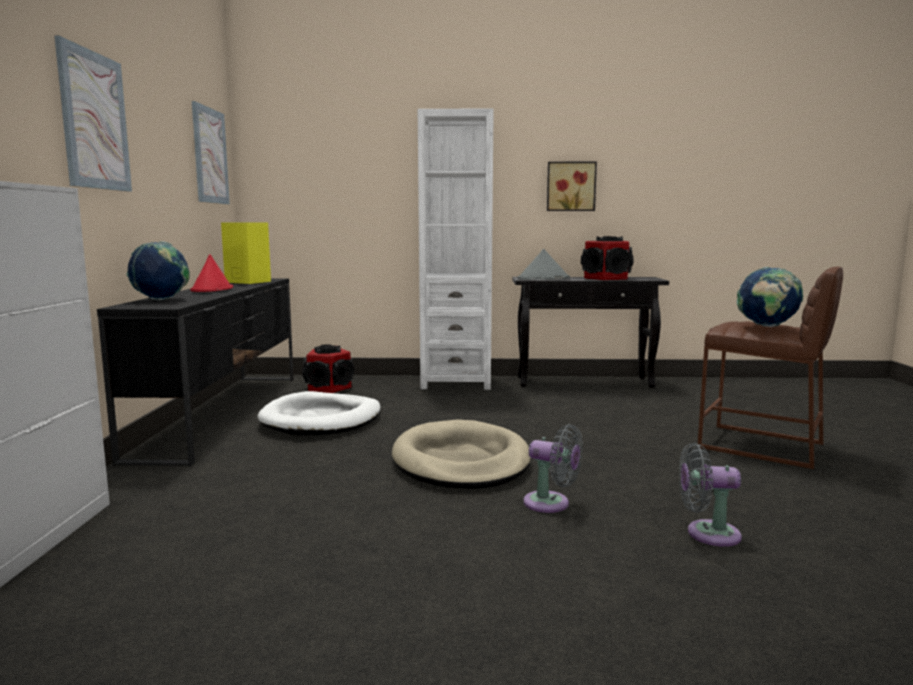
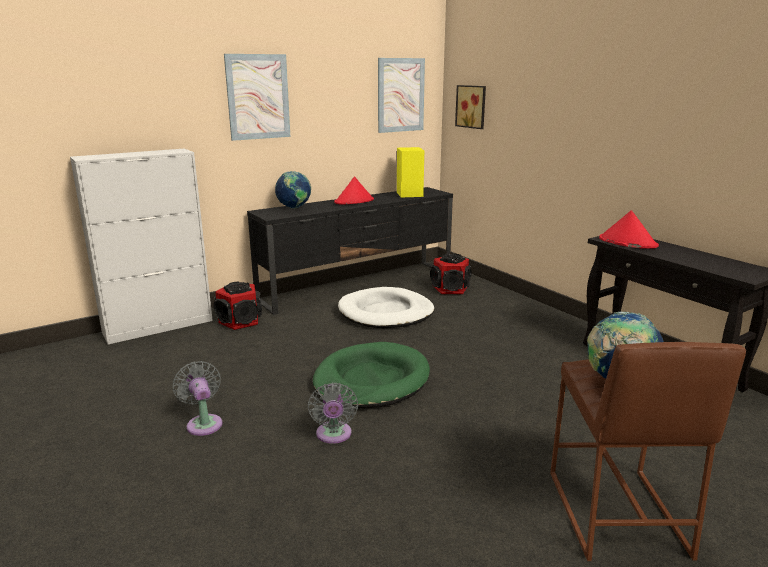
camera: 55 degrees right, 10 degrees up
beige dog bed [392,419,531,489] -> green dog bed [313,342,430,408]
white bookcase [418,108,494,390] -> none
grey hat [518,249,570,280] -> red hat [599,210,659,249]
picture [547,162,597,211] -> picture moved to [455,85,486,129]
speaker [581,236,634,280] -> speaker moved to [213,282,262,330]
grey fan [679,443,742,547] -> grey fan moved to [173,361,222,436]

